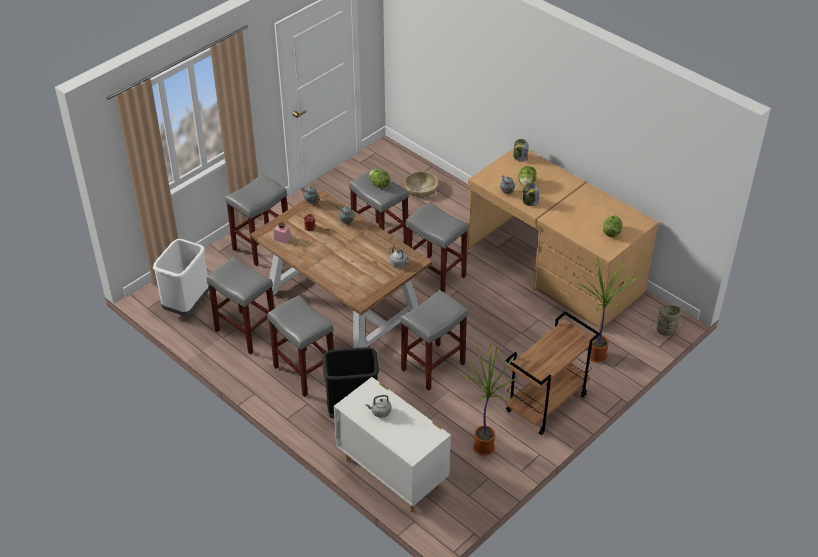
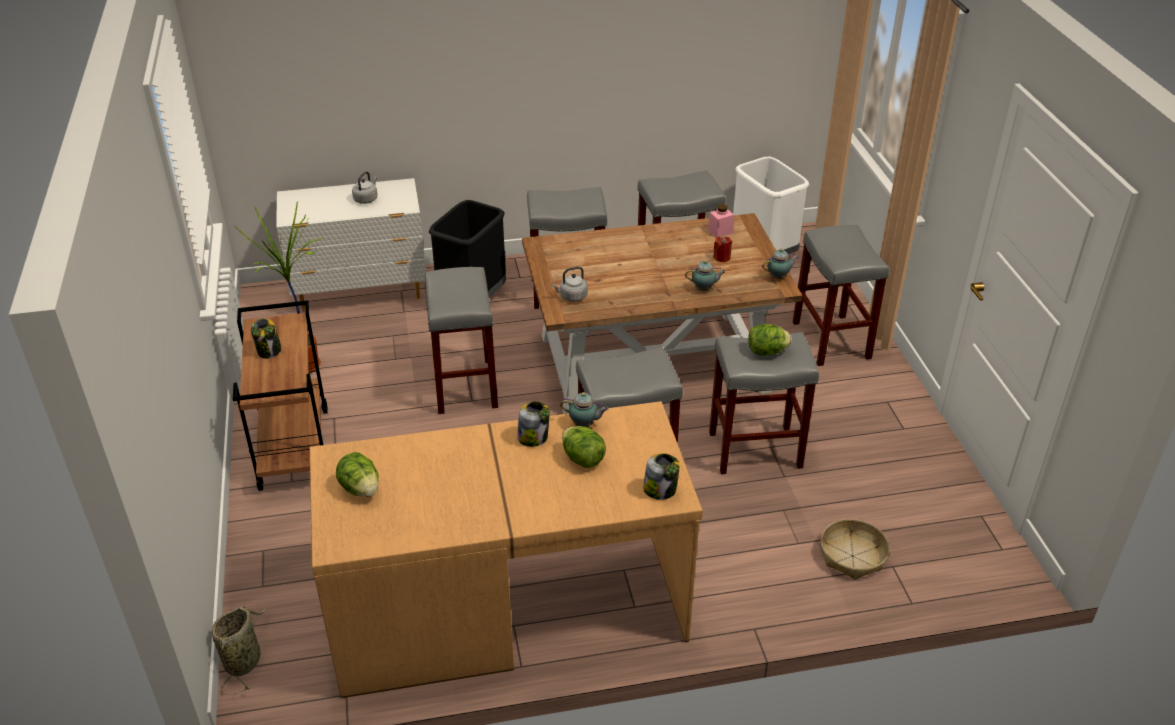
camera: 125 degrees right, 5 degrees down
potted plant [577,259,643,363] -> none
none -> jar [251,318,281,359]

